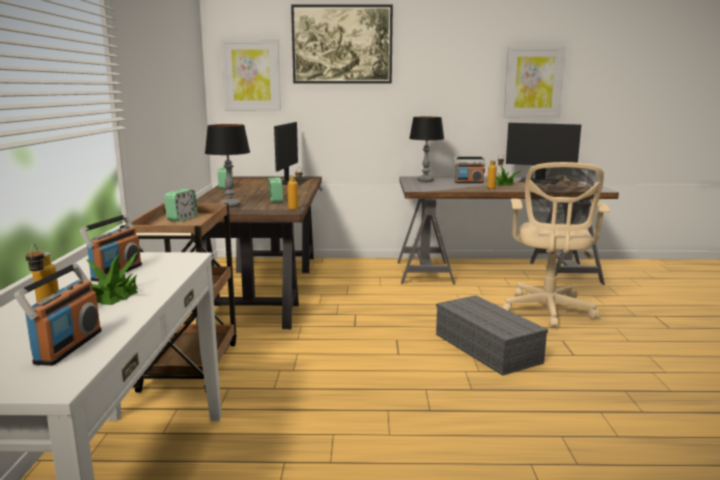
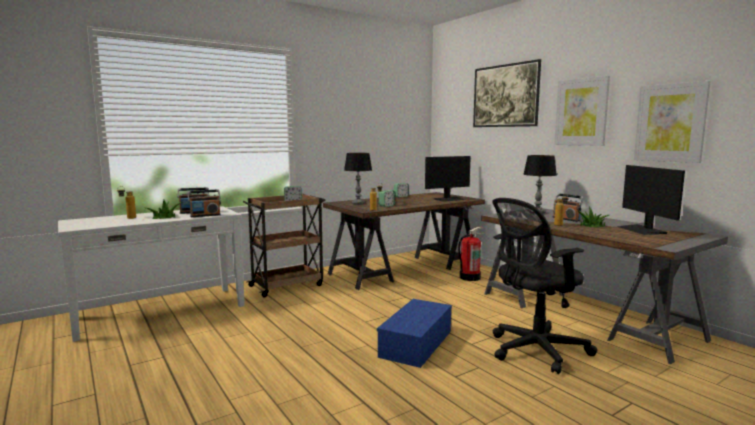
camera: 55 degrees right, 5 degrees down
radio [14,263,102,366] -> radio moved to [187,190,221,217]
picture [221,39,281,110] -> picture moved to [554,76,610,146]
grey storage box [436,295,548,376] -> blue storage box [377,299,452,368]
beige office chair [502,162,610,328] -> black office chair [492,198,598,374]
none -> fire extinguisher [458,227,485,281]

